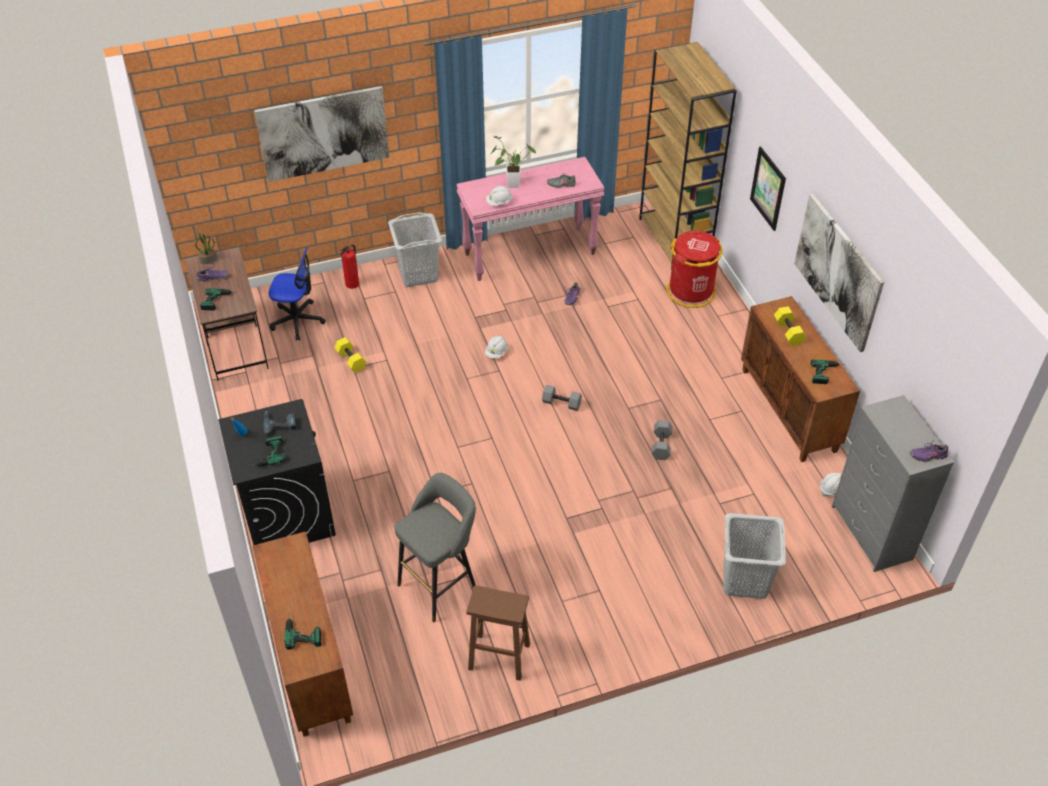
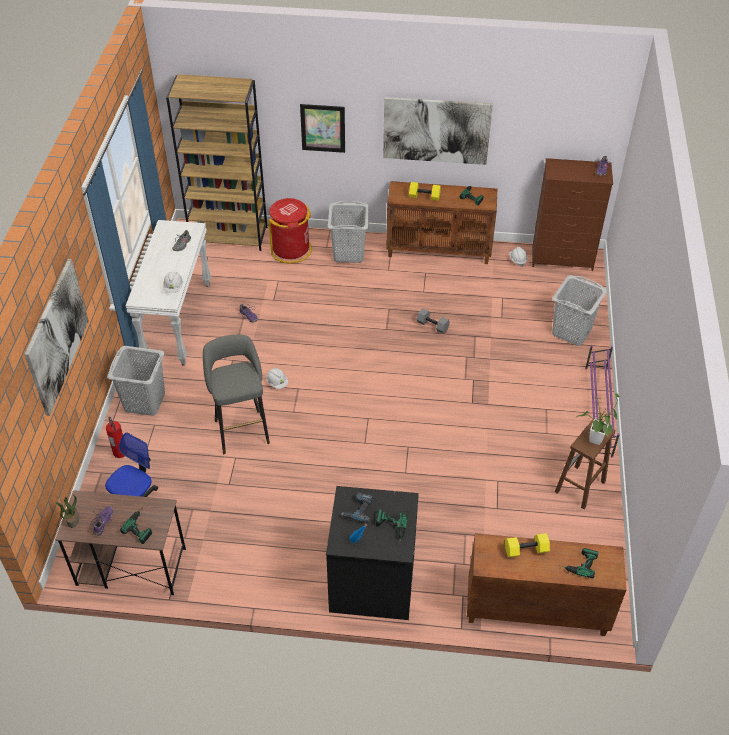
camera: 65 degrees left, 0 degrees up
yellow dumbbell [334,337,366,373] -> yellow dumbbell moved to [505,533,550,558]
grey stool [395,473,476,622] -> grey stool moved to [203,335,270,454]
pink console table [456,157,604,281] -> white console table [126,220,211,366]
potted plant [490,136,536,188] -> potted plant moved to [576,393,620,445]
grey dumbbell [542,385,582,411] -> none
grey dresser [832,395,955,572] -> brown dresser [532,158,613,271]
none -> grey laundry basket [328,201,369,263]
none -> purple shoe rack [585,345,620,457]

